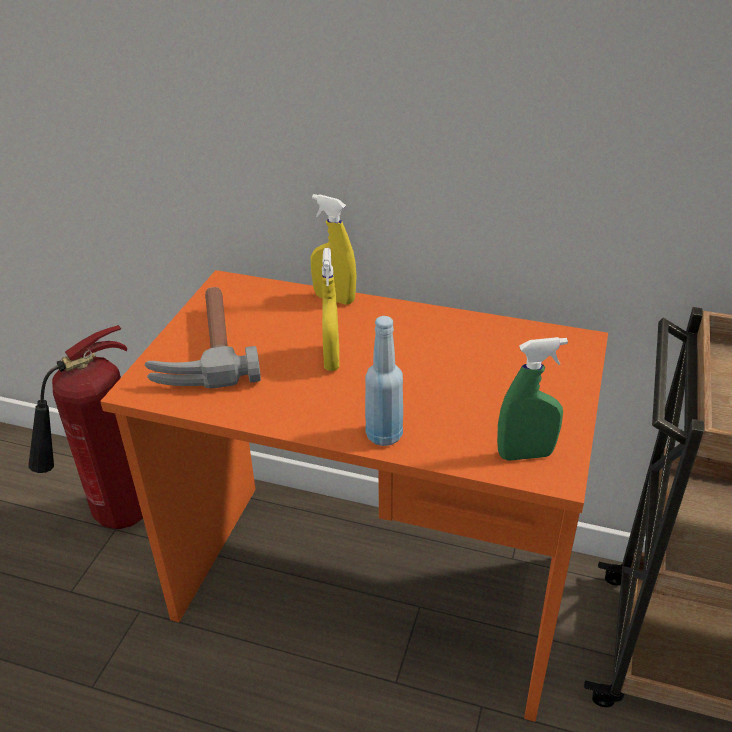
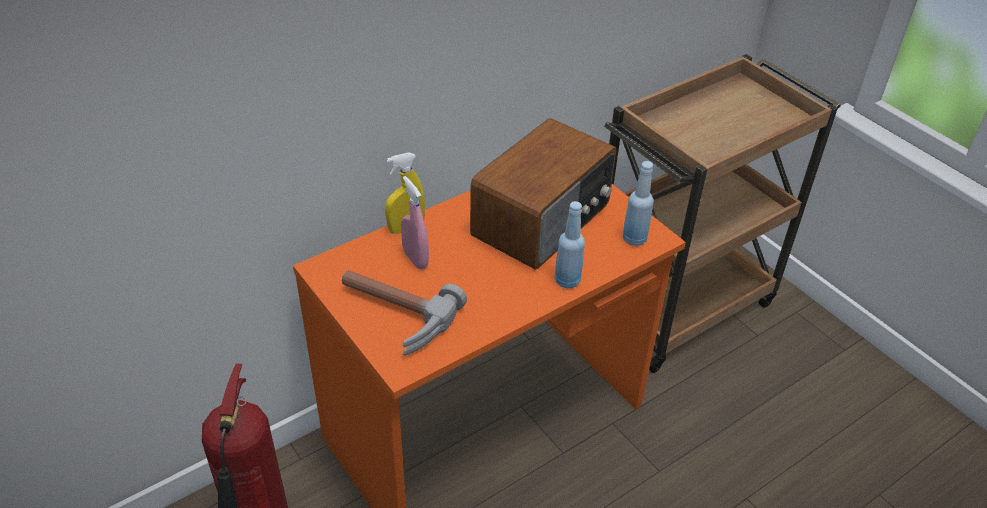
camera: 55 degrees left, 5 degrees up
yellow spray bottle [322,248,339,371] -> none
green spray bottle [497,337,568,461] -> blue bottle [623,161,654,246]
none -> pink spray bottle [401,176,429,269]
none -> radio [470,118,616,270]

